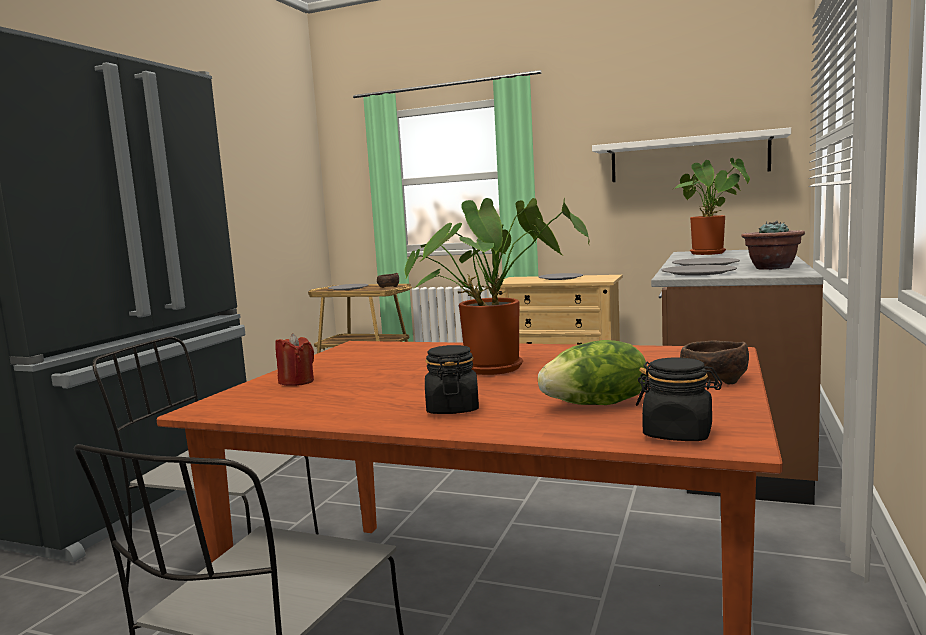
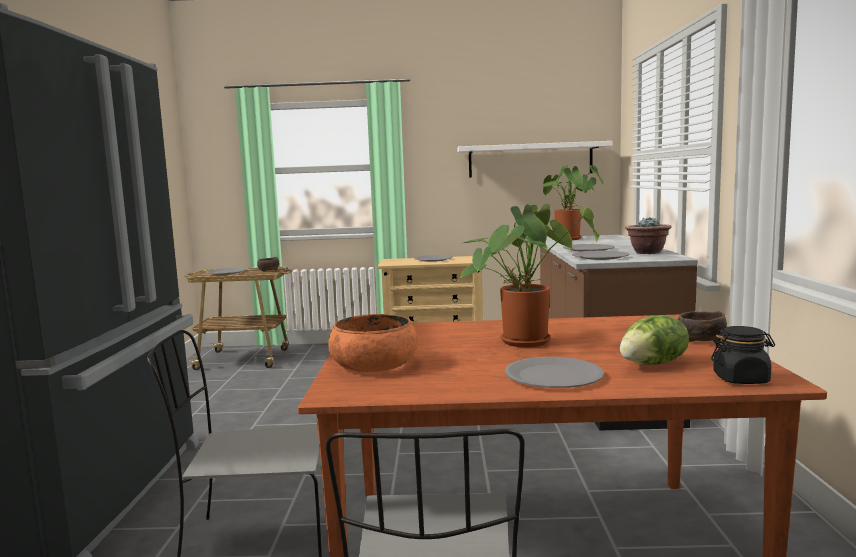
camera: 20 degrees left, 0 degrees up
red candle [275,333,314,386] -> orange bowl [328,314,418,372]
black jar [425,345,479,414] -> grey plate [505,357,604,388]

